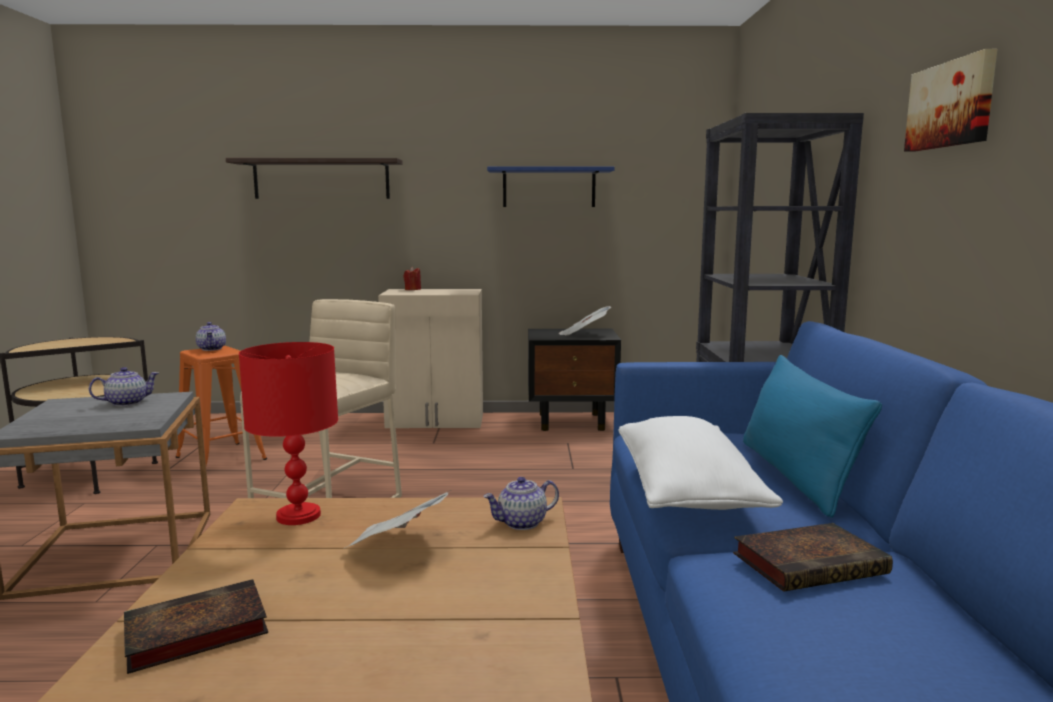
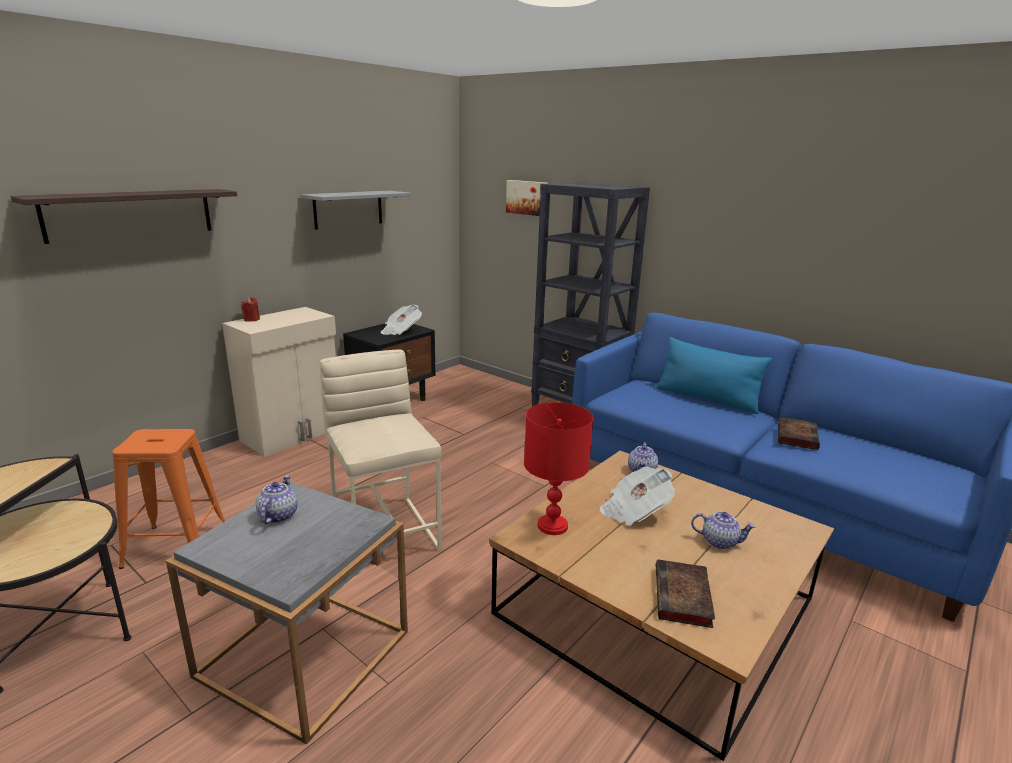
camera: 50 degrees left, 10 degrees up
teapot [196,322,226,351] -> teapot moved to [691,512,756,549]
blue shelf [487,166,615,207] -> grey shelf [301,191,411,229]
white pillow [618,416,783,510] -> none
picture [904,49,997,152] -> picture moved to [506,180,548,216]

